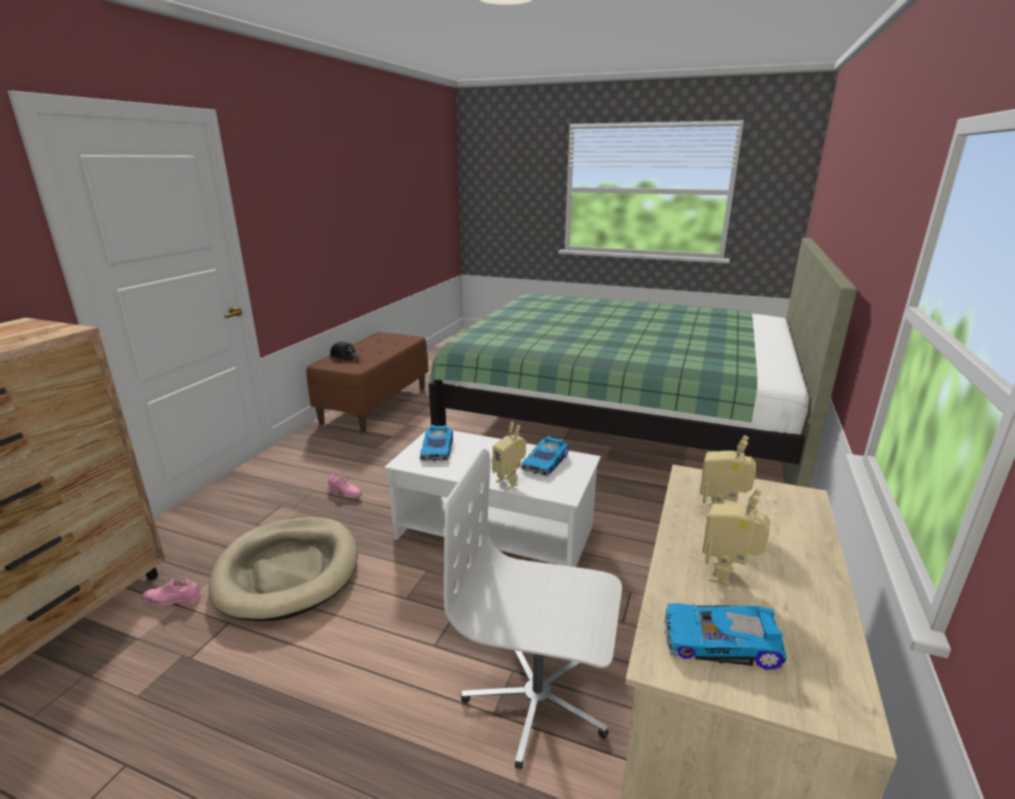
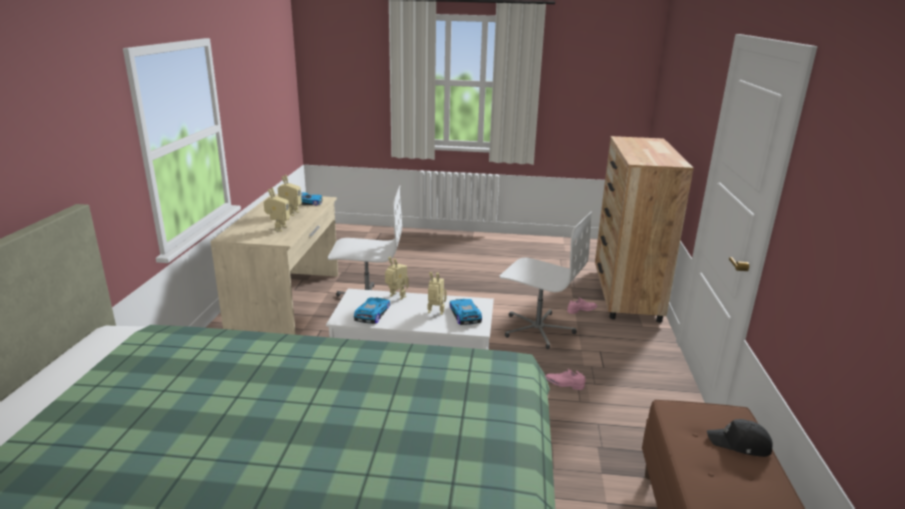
camera: 165 degrees right, 0 degrees up
beige dog bed [208,517,358,621] -> white office chair [499,212,592,349]
none -> toy robot [427,272,447,315]

